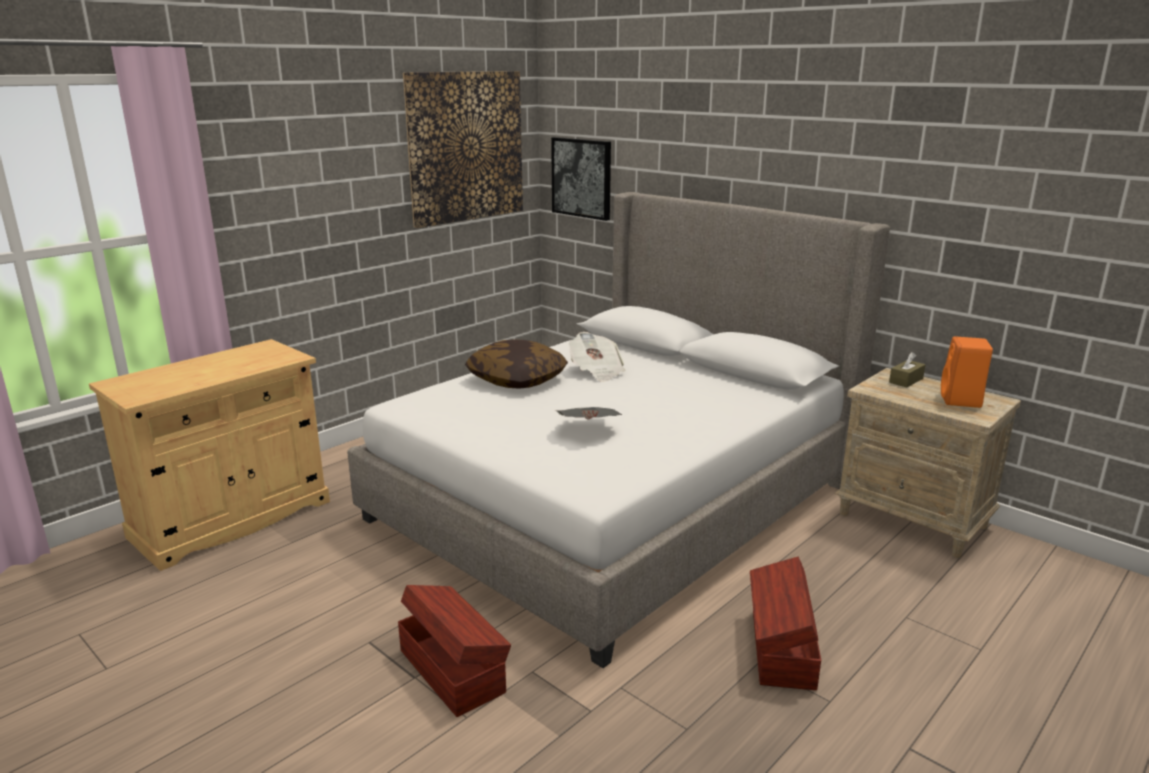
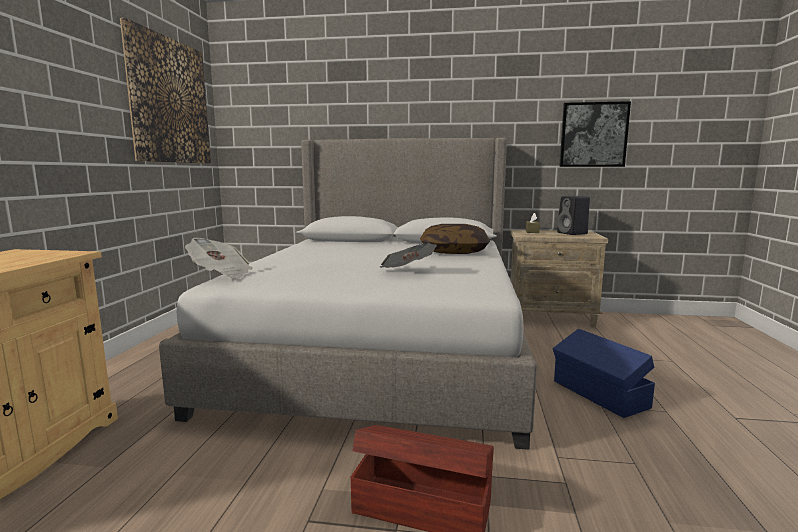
camera: 35 degrees left, 10 degrees down
pillow [465,340,568,389] -> pillow moved to [420,224,490,254]
picture [551,137,611,221] -> picture moved to [559,101,631,167]
newspaper [569,332,626,382] -> newspaper moved to [185,238,253,279]
brown storage box [750,557,821,690] -> blue storage box [553,329,655,418]
orange speaker [941,336,993,408] -> black speaker [557,196,590,235]

